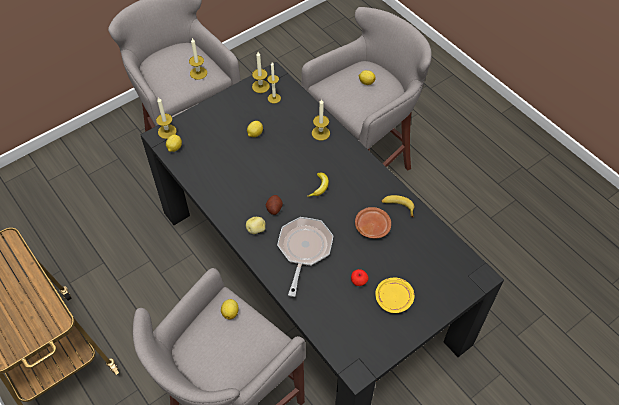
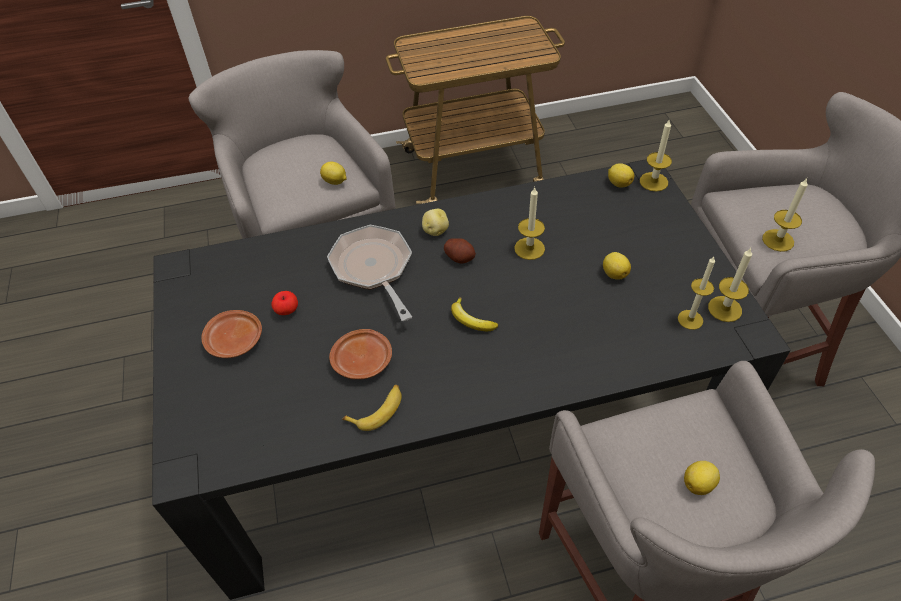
camera: 115 degrees right, 5 degrees down
frying pan [277,217,333,297] -> frying pan turned 150 degrees counterclockwise [327,224,412,321]
candle [312,99,330,141] -> candle moved to [514,188,545,260]
yellow plate [375,277,414,313] -> brown plate [201,310,262,358]

